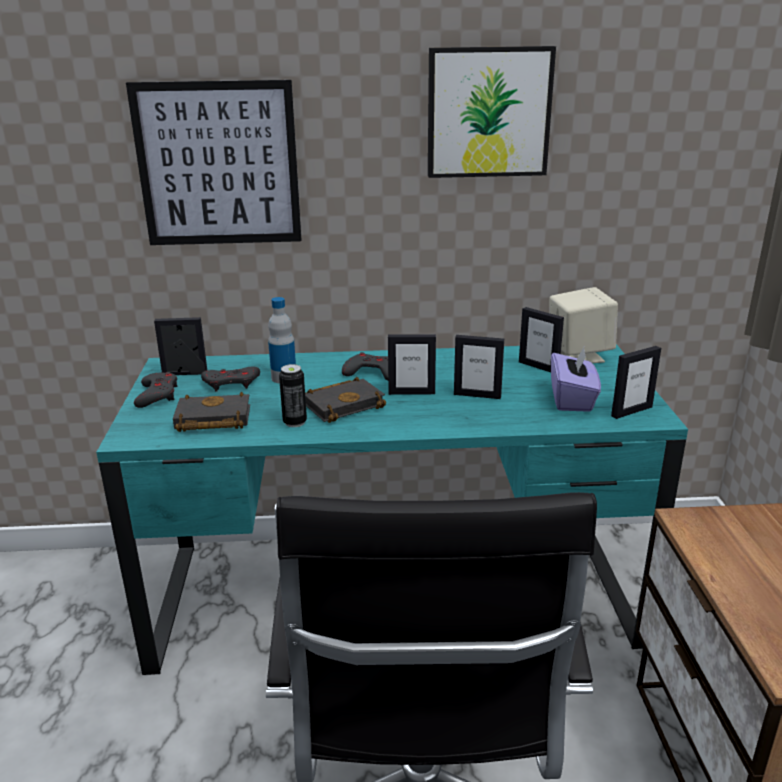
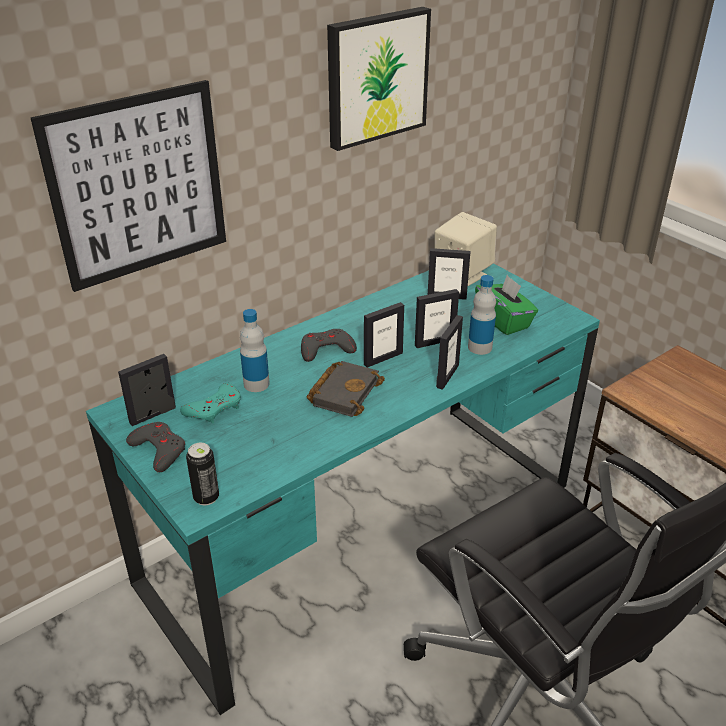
camera: 35 degrees left, 10 degrees up
black book [173,392,250,432] -> none
grey game controller [201,367,260,391] -> turquoise game controller [180,383,241,424]
can [279,364,307,427] -> can moved to [186,443,219,505]
purple tissue box [551,347,601,412] -> green tissue box [475,275,538,335]
picture frame [611,346,661,419] -> picture frame moved to [436,315,463,390]
none -> bottle [468,275,496,355]

